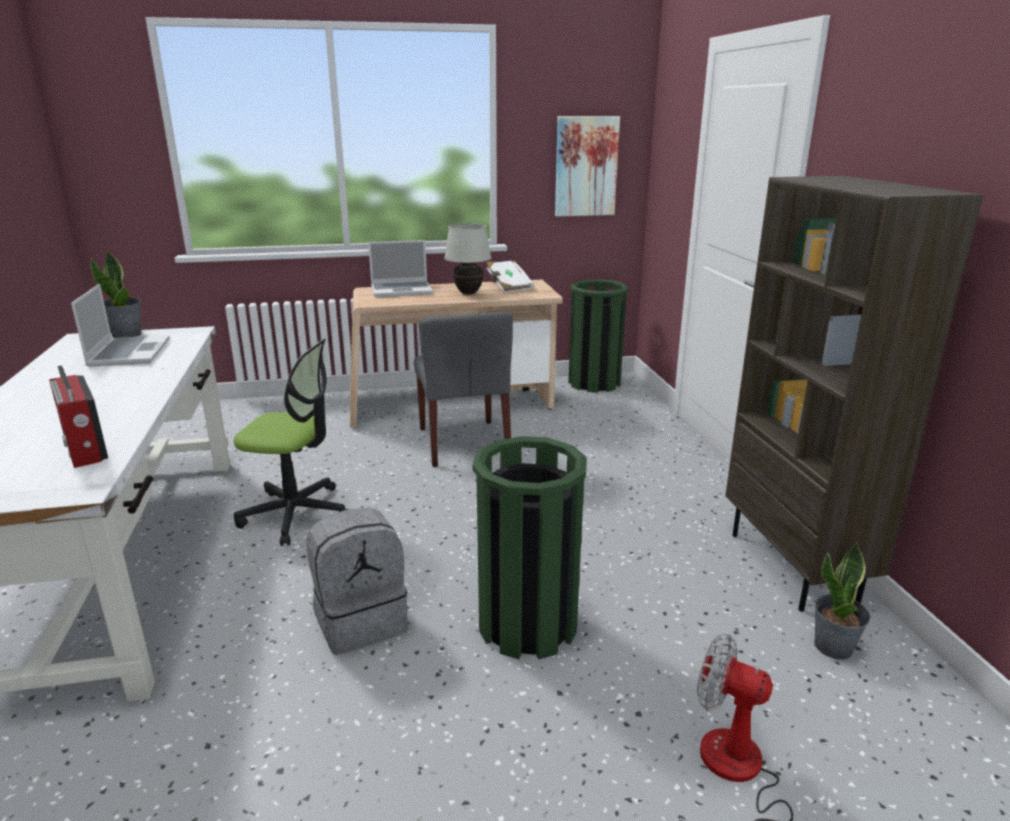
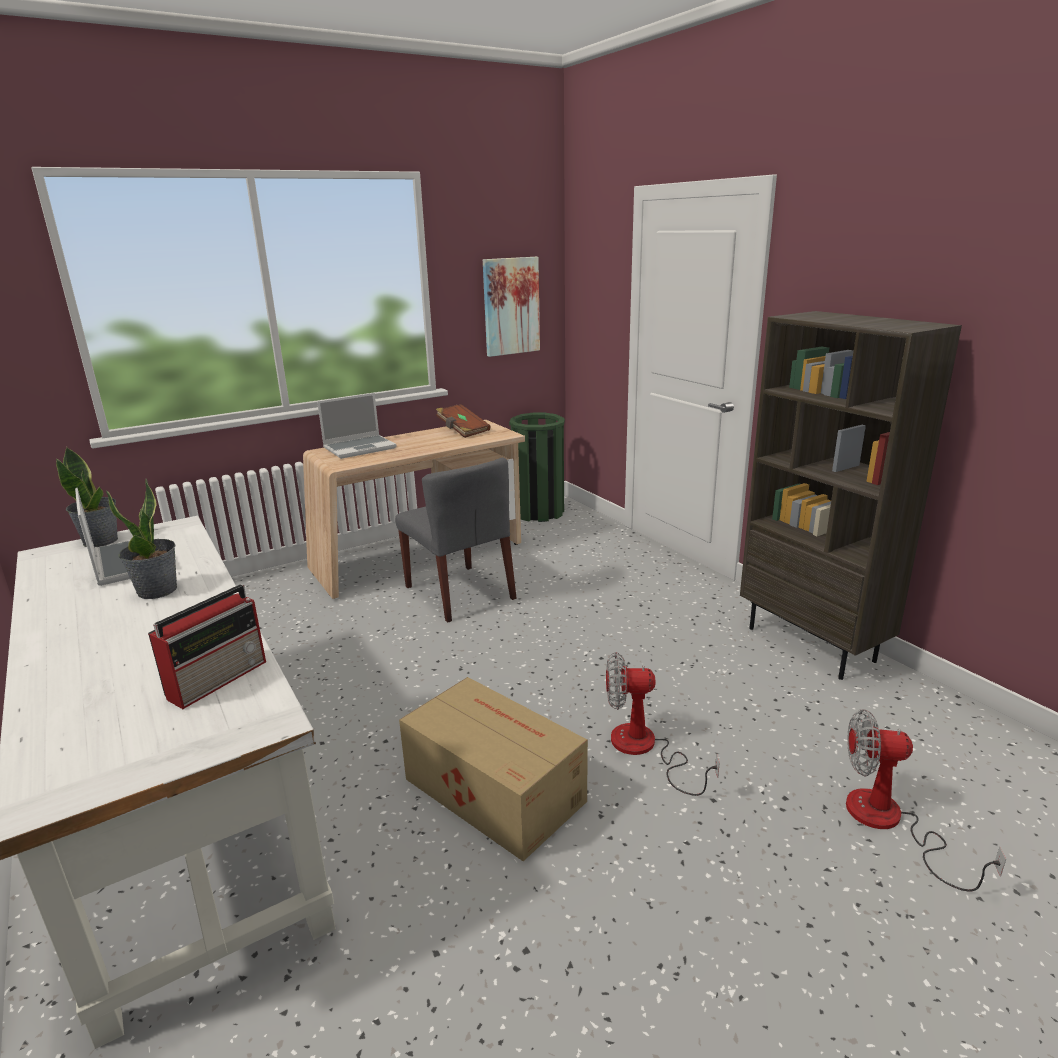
camera: 20 degrees left, 0 degrees up
radio [49,365,108,468] -> radio turned 90 degrees counterclockwise [148,584,266,709]
office chair [234,339,349,546] -> none
grey backpack [306,508,408,655] -> cardboard box [399,677,588,861]
white table lamp [444,223,491,294] -> none
green trash can [473,436,587,659] -> fan [606,652,720,796]
white book [487,260,534,293] -> brown book [436,404,491,438]
potted plant [814,542,871,659] -> potted plant moved to [106,479,177,599]

